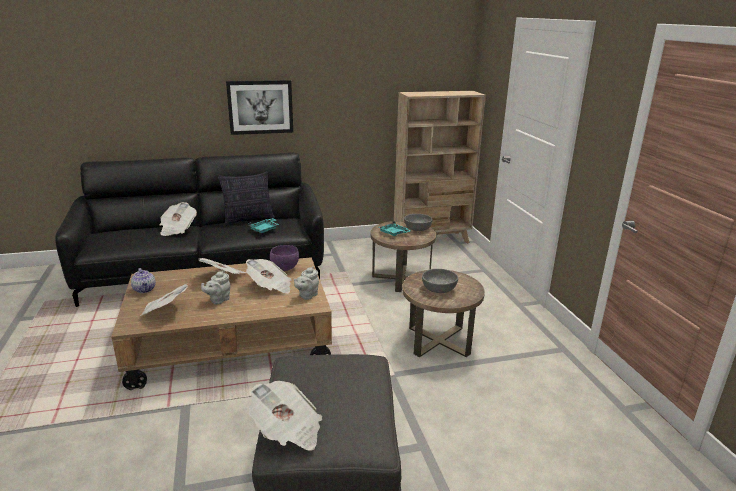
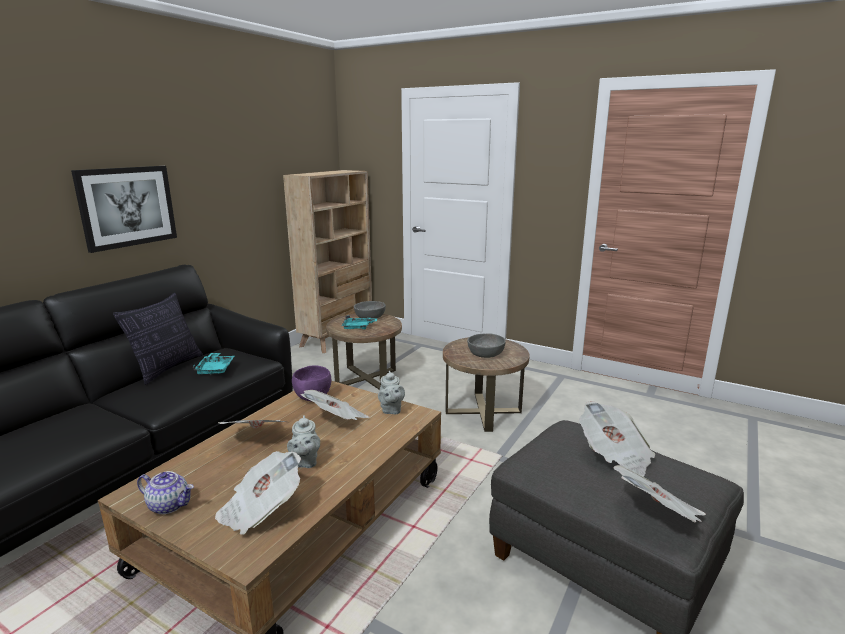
camera: 45 degrees left, 5 degrees down
newspaper [160,202,197,236] -> newspaper moved to [579,401,655,477]

